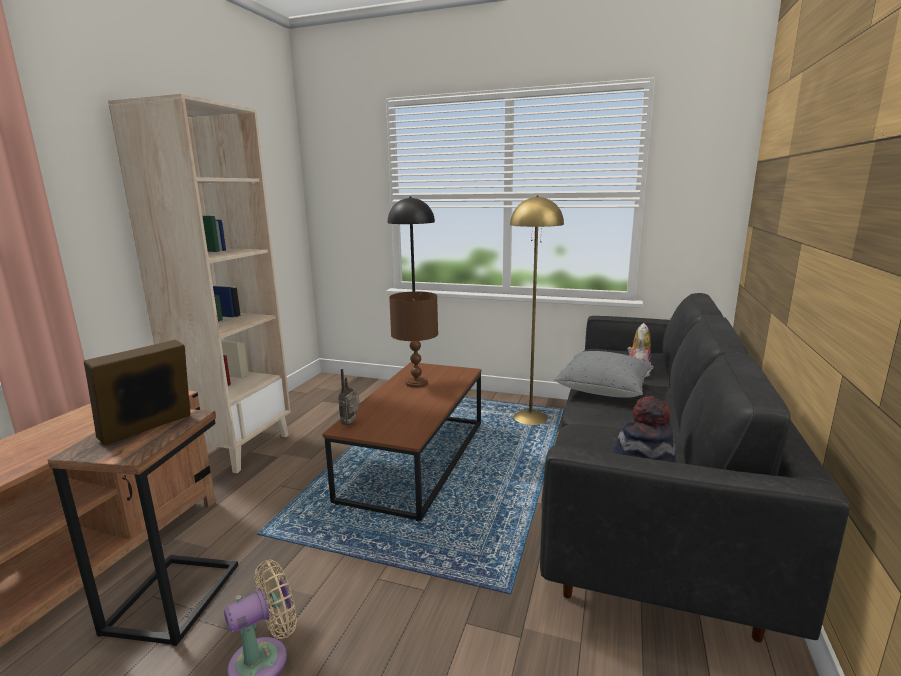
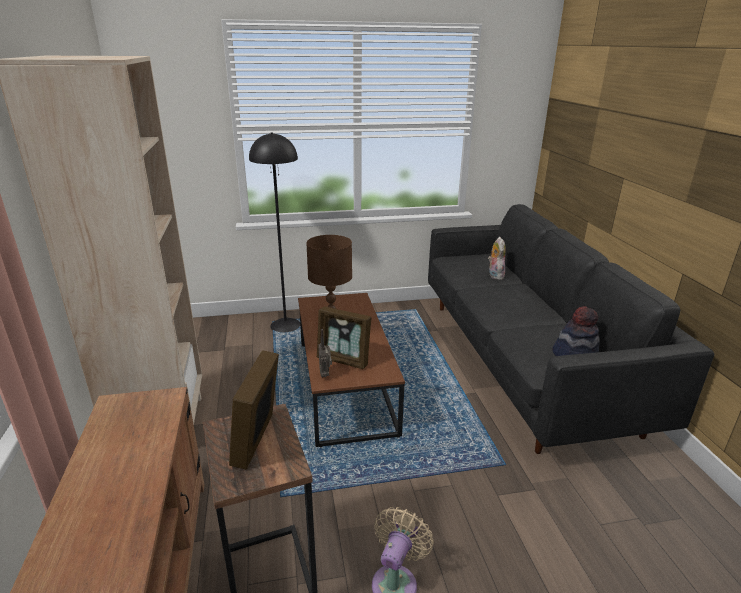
camera: 30 degrees left, 10 degrees up
yellow floor lamp [510,195,564,425] -> none
grey pillow [554,351,654,398] -> none
none -> picture frame [317,306,372,369]

